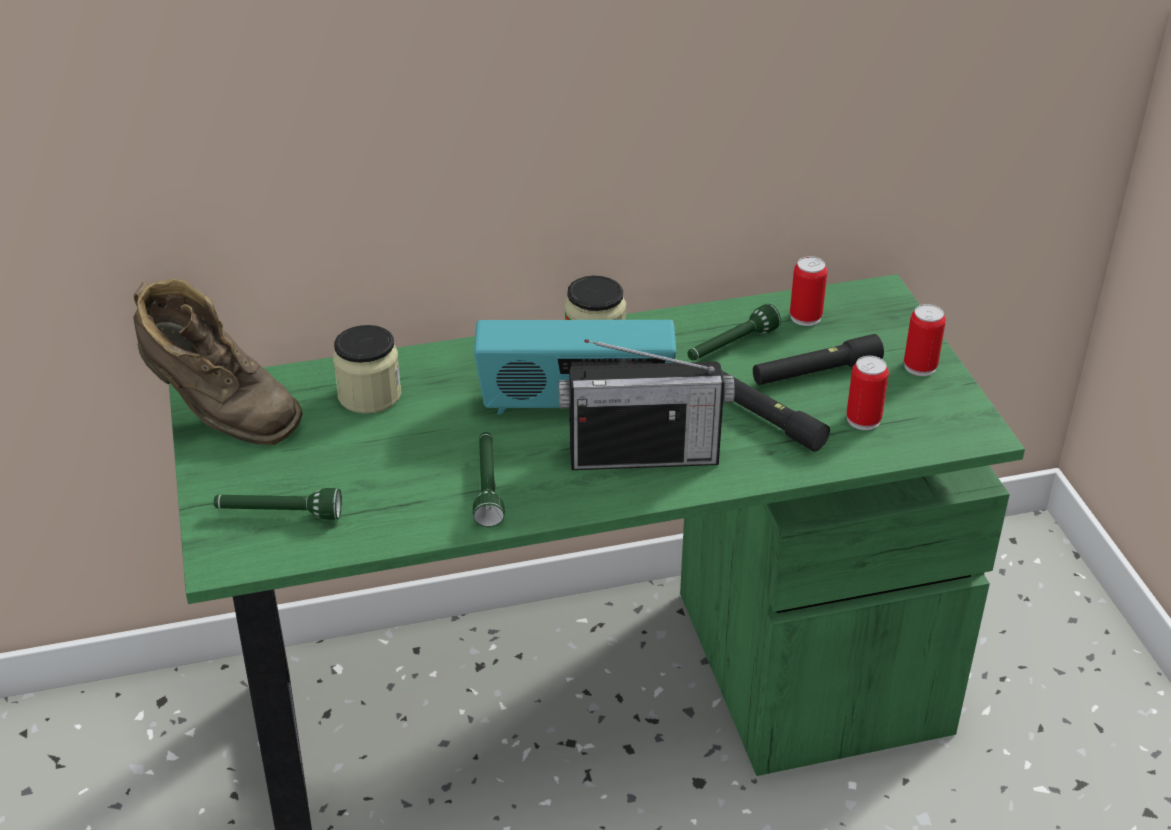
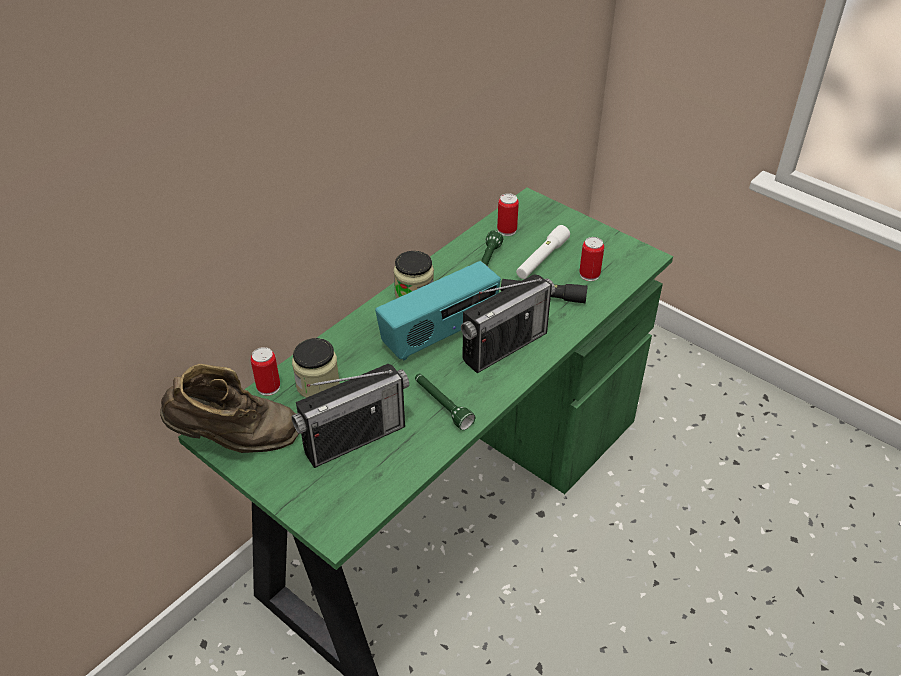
camera: 35 degrees left, 5 degrees up
green flashlight [214,488,342,520] -> none
black flashlight [753,334,884,385] -> white flashlight [516,225,570,279]
can [904,304,946,376] -> can moved to [251,347,280,396]
none -> radio [291,364,409,468]

